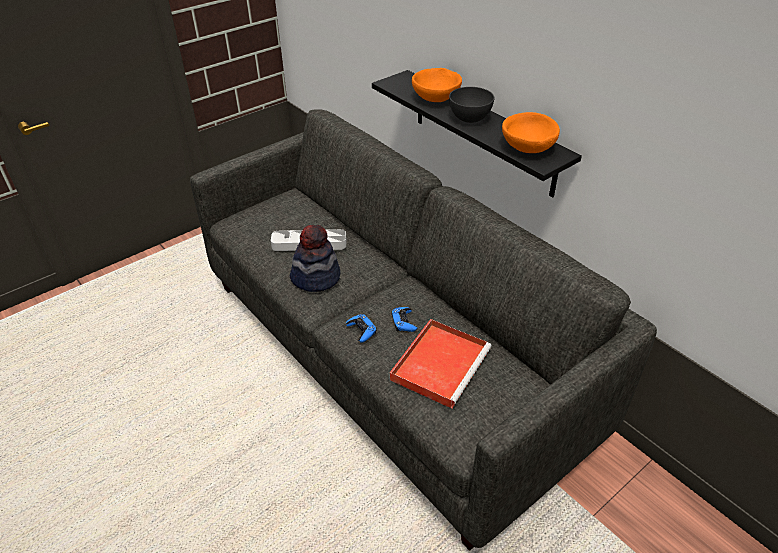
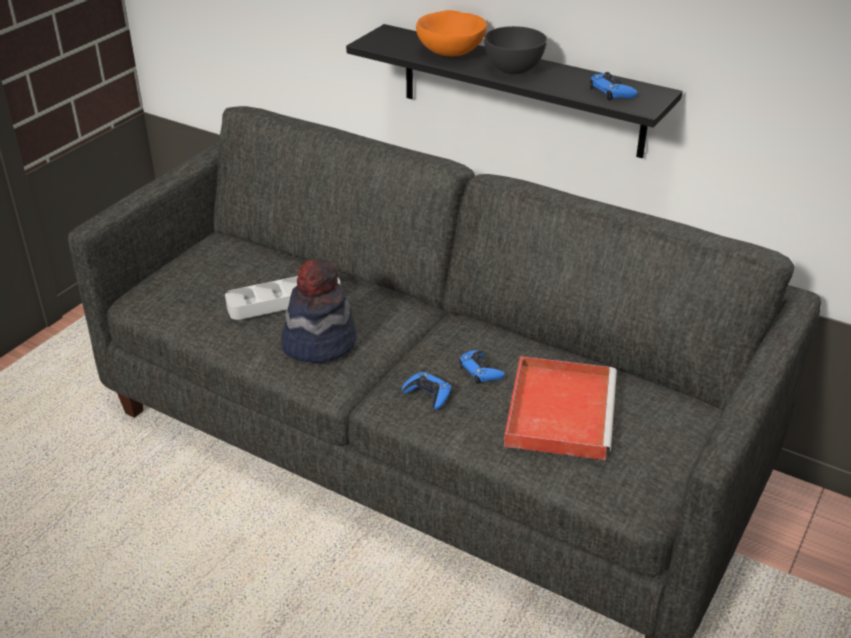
camera: 20 degrees left, 5 degrees down
orange bowl [502,112,560,153] -> blue game controller [590,72,638,101]

